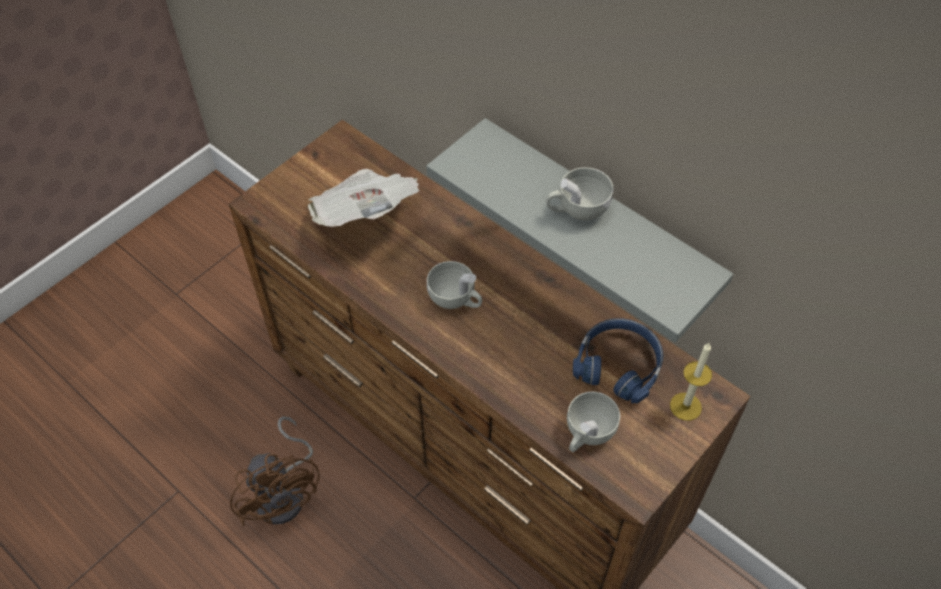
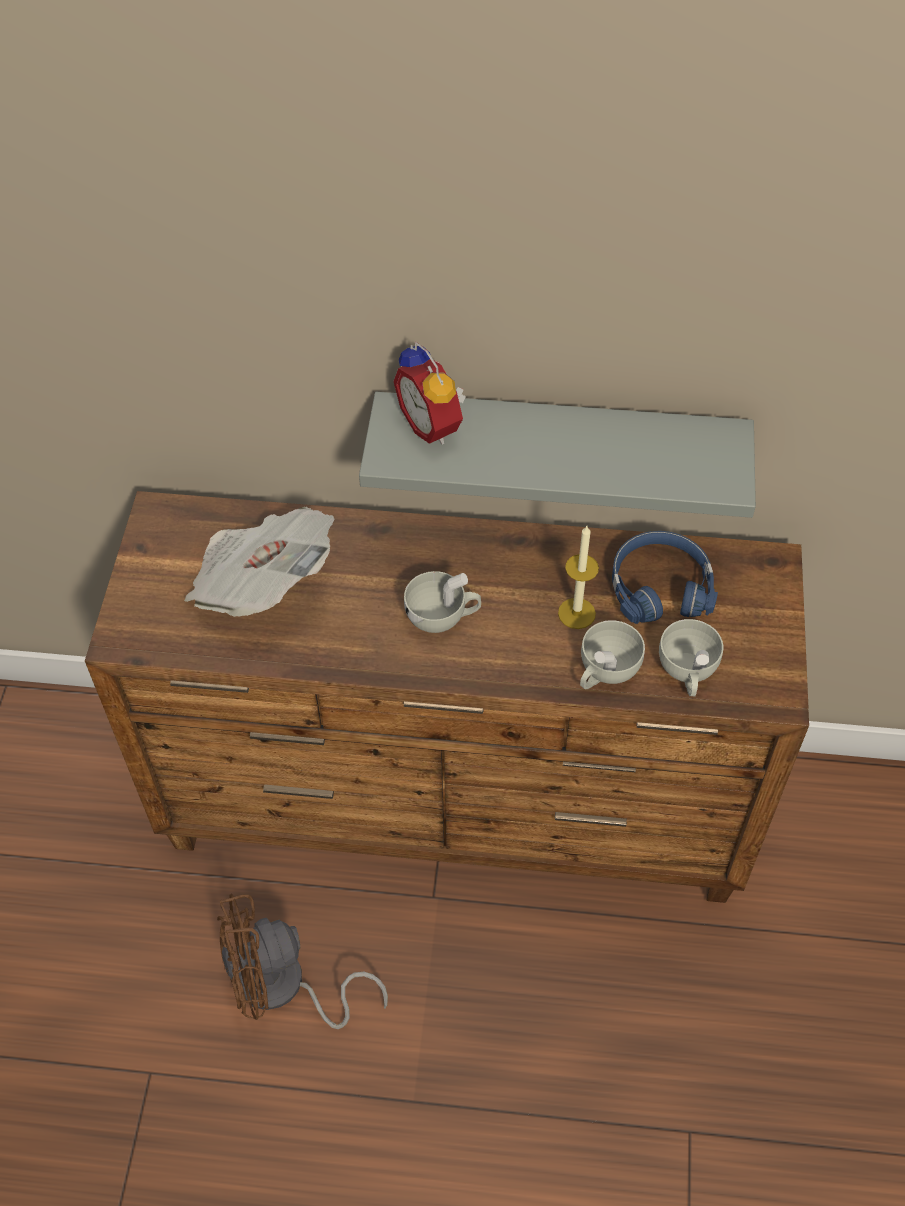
camera: 35 degrees left, 0 degrees up
brown fan [230,417,320,526] -> brown fan turned 135 degrees clockwise [217,893,388,1029]
white cup [546,168,613,220] -> white cup moved to [580,620,645,689]
candle [670,343,712,421] -> candle moved to [558,526,599,629]
none -> alarm clock [393,342,466,445]

